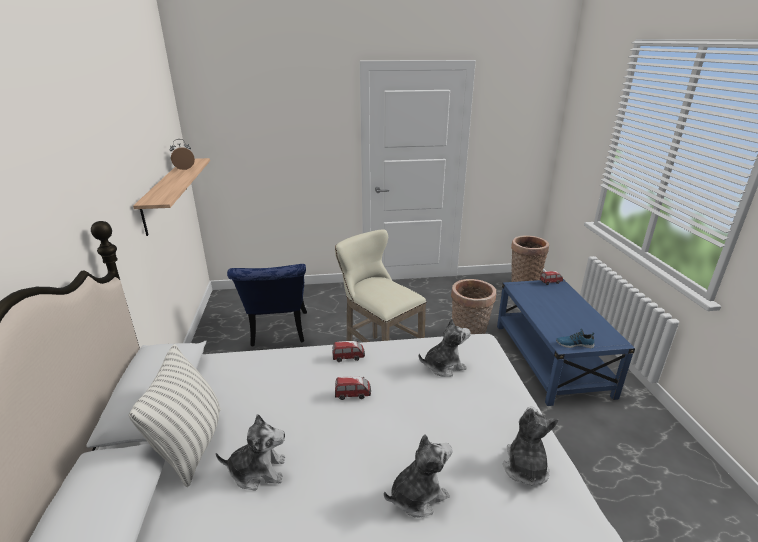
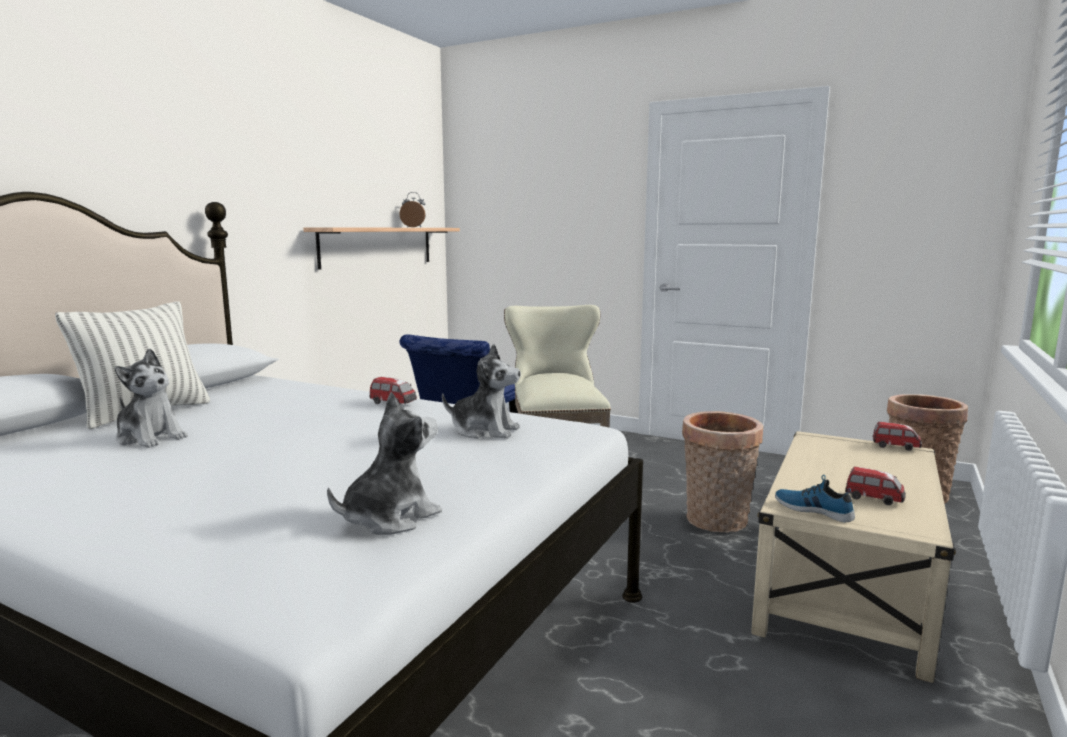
camera: 35 degrees right, 15 degrees down
toy car [335,377,371,400] -> toy car moved to [845,467,906,505]
plush toy [384,434,452,517] -> none
blue coffee table [497,279,635,406] -> beige coffee table [751,431,956,683]

